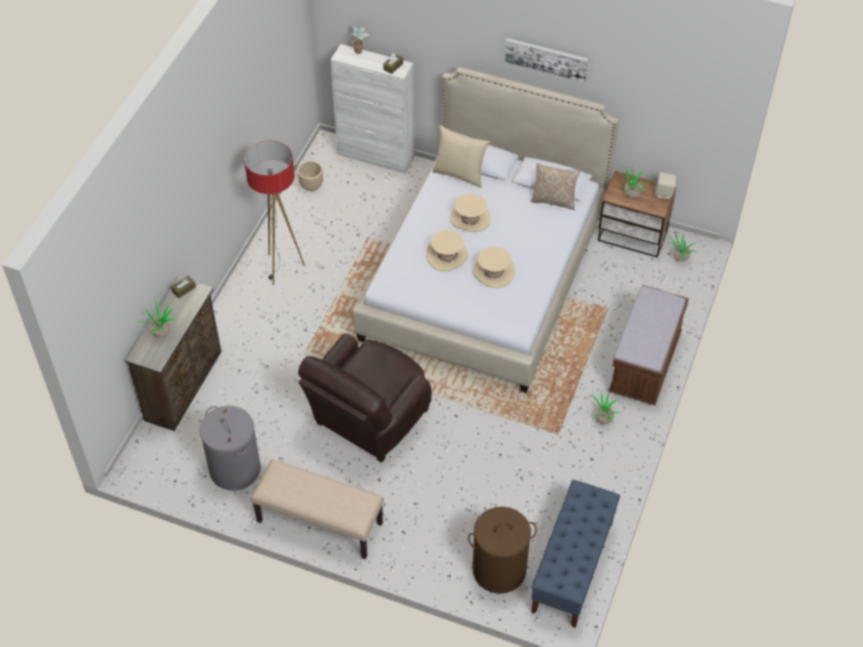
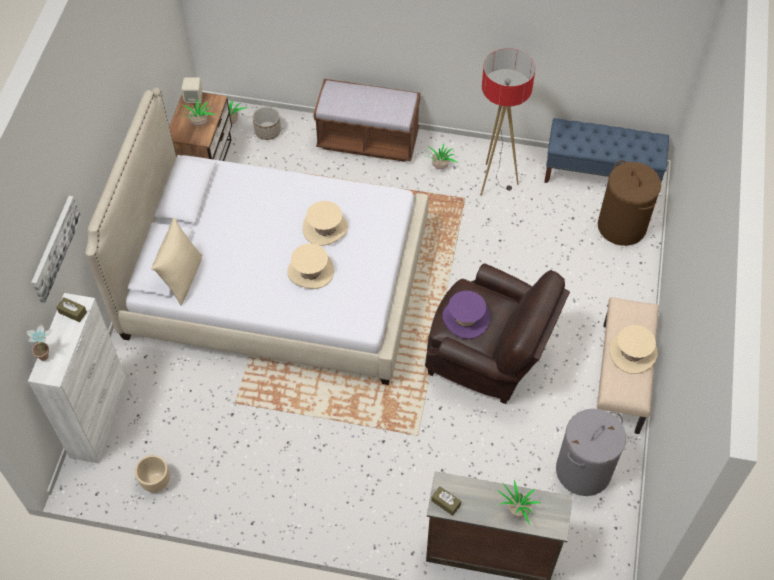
camera: 100 degrees left, 5 degrees up
floor lamp [244,141,305,285] -> floor lamp moved to [480,48,535,196]
beige hat [450,193,491,232] -> beige hat moved to [609,325,658,374]
picture [505,38,588,82] -> picture moved to [31,196,81,303]
pillow [531,163,580,210] -> none
none -> planter [253,106,281,140]
none -> purple hat [442,291,490,339]

